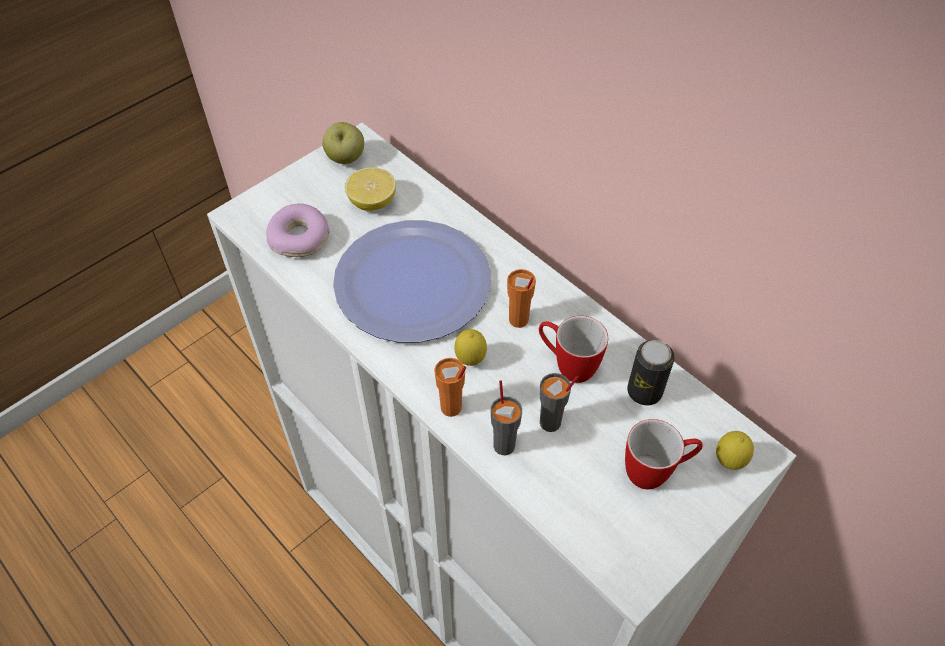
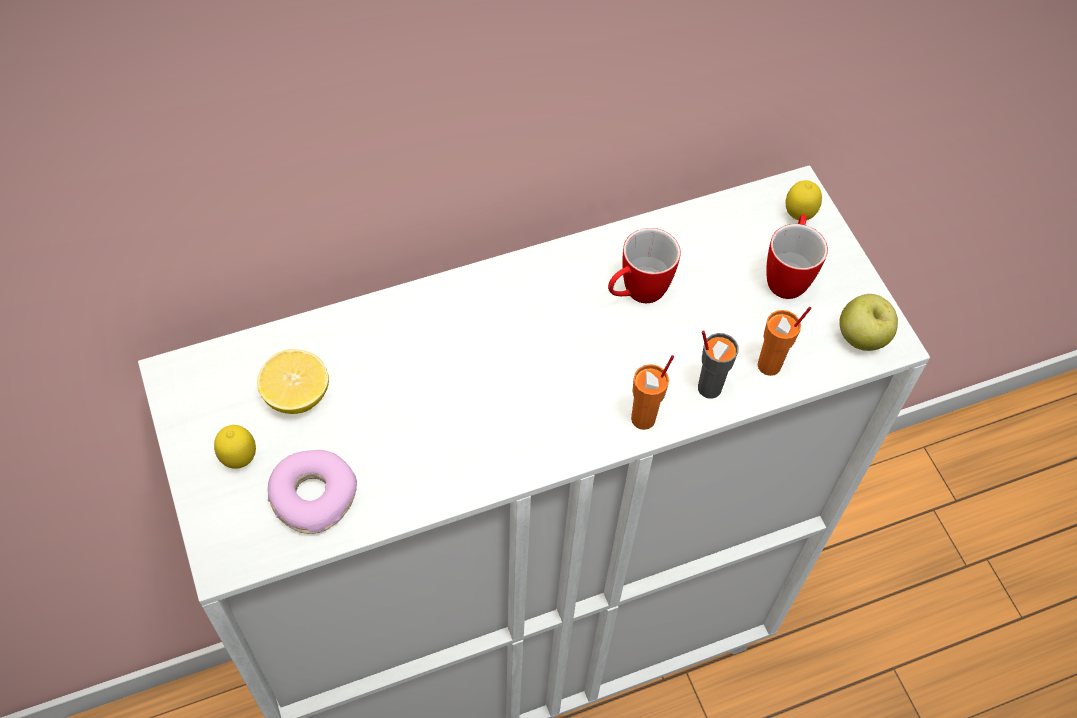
camera: 70 degrees left, 5 degrees up
apple [322,122,364,164] -> apple moved to [839,294,898,351]
plate [333,220,491,343] -> none
lemon [454,329,487,366] -> lemon moved to [214,425,256,469]
orange cup [507,269,536,328] -> orange cup moved to [758,307,811,376]
grey cup [539,373,578,432] -> none
can [627,340,675,405] -> none

